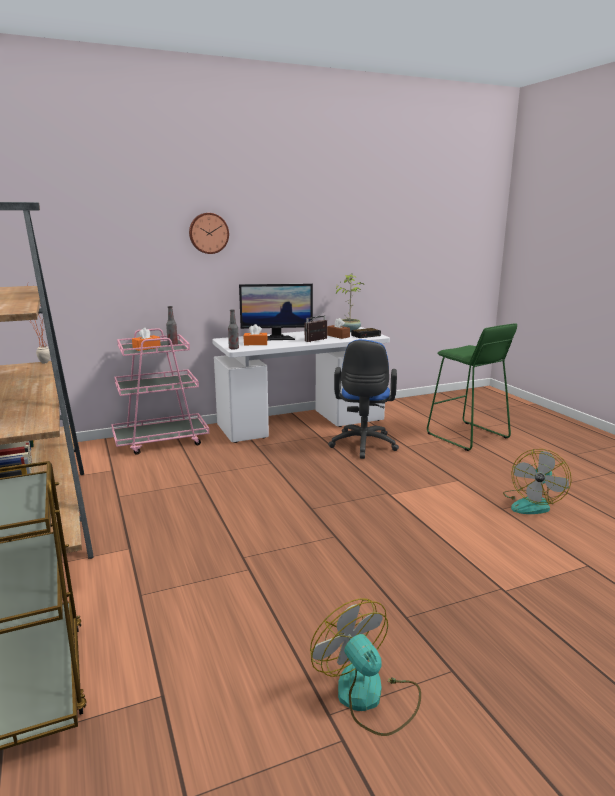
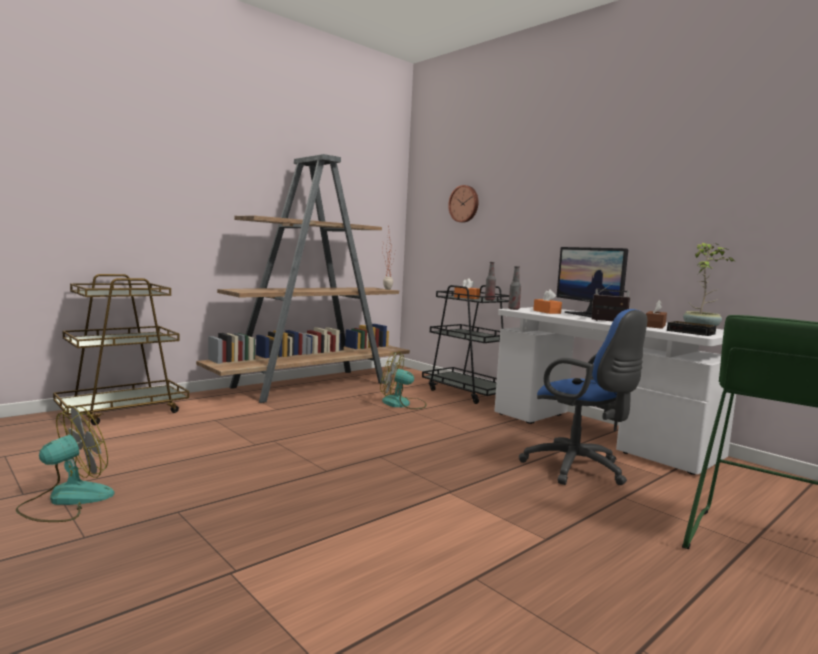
camera: 70 degrees right, 10 degrees down
pink cart [111,328,209,455] -> black cart [422,285,509,404]
wall clock [189,213,229,254] -> wall clock moved to [448,185,479,223]
blue office chair [328,339,399,459] -> blue office chair turned 120 degrees counterclockwise [519,309,647,485]
fan [503,449,572,514] -> fan moved to [380,351,427,409]

